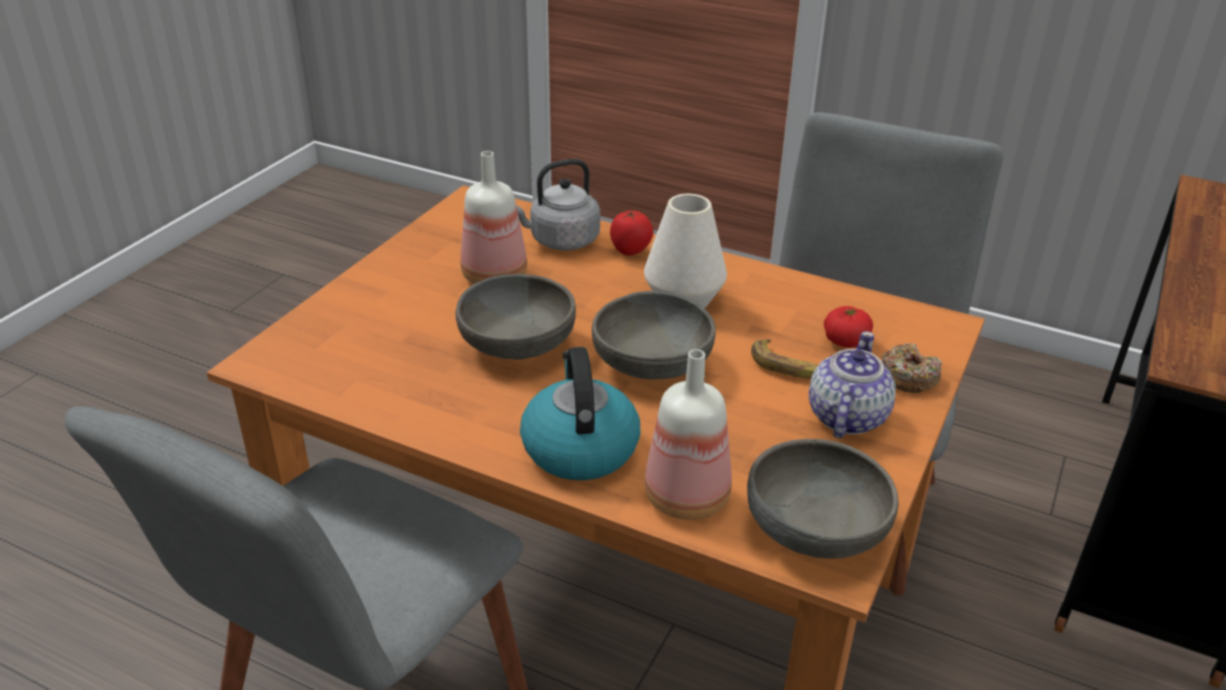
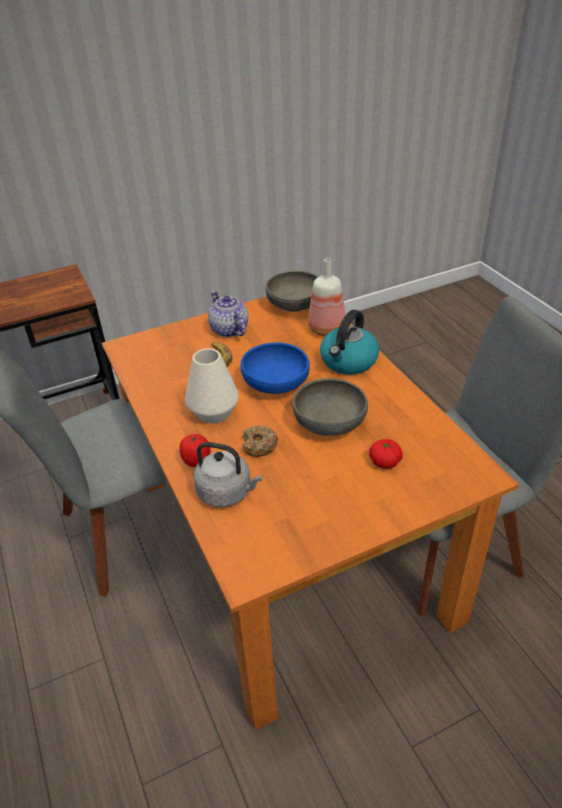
camera: 140 degrees left, 5 degrees up
bottle [461,151,527,284] -> none
grey bowl [592,291,716,379] -> blue bowl [240,342,310,394]
teapot [809,331,896,438] -> teapot turned 90 degrees clockwise [208,291,248,337]
tomato [824,306,873,348] -> tomato moved to [369,439,403,469]
donut [881,343,942,393] -> donut moved to [243,425,278,457]

